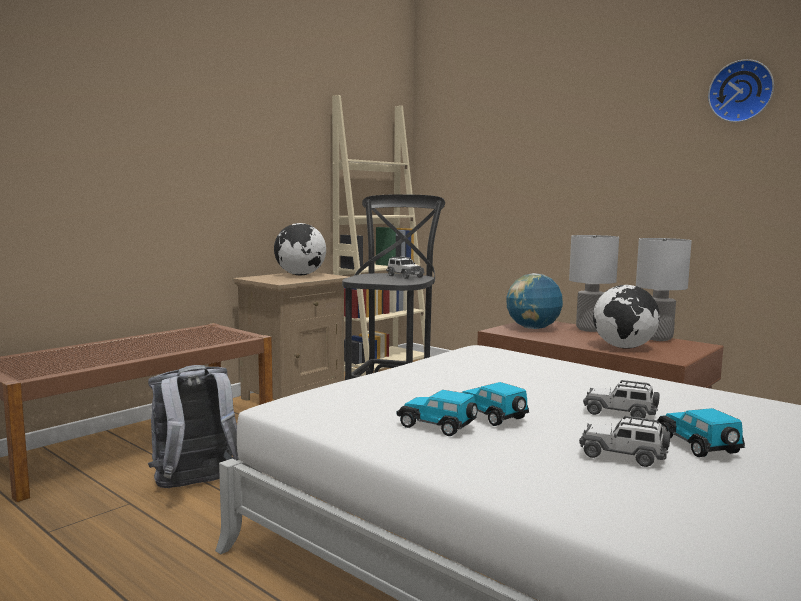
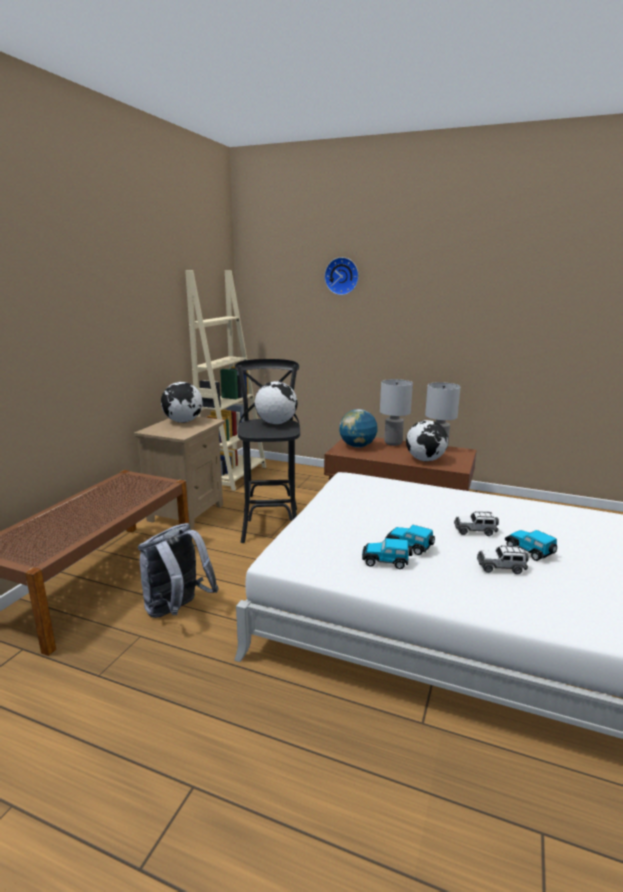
camera: 20 degrees left, 10 degrees up
toy car [386,256,425,279] -> globe [255,381,297,424]
wall clock [708,59,774,122] -> wall clock moved to [324,257,359,295]

